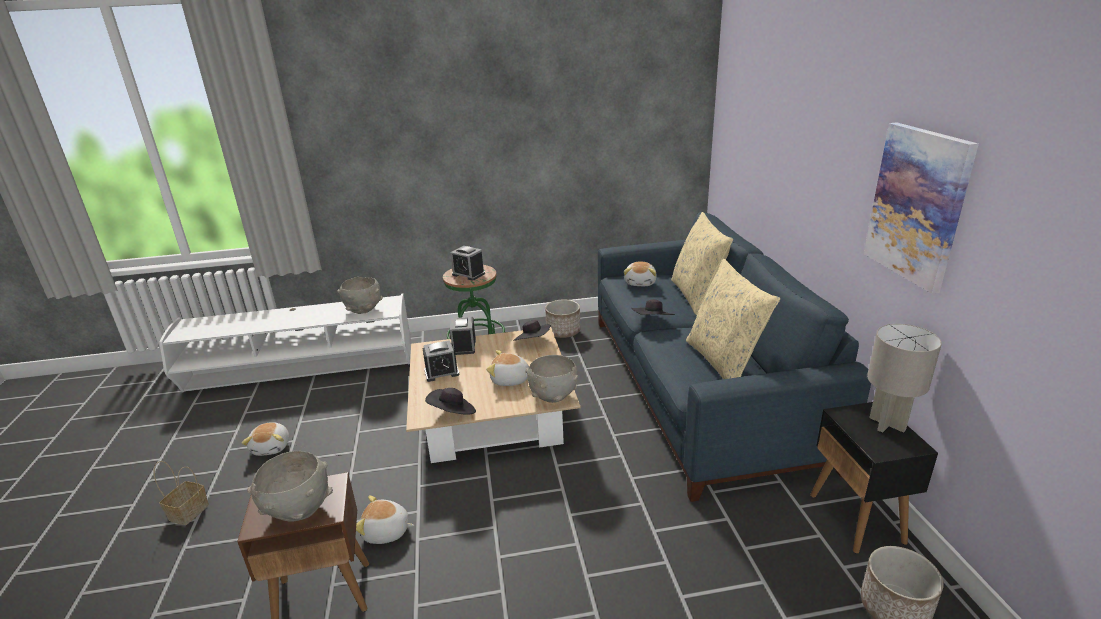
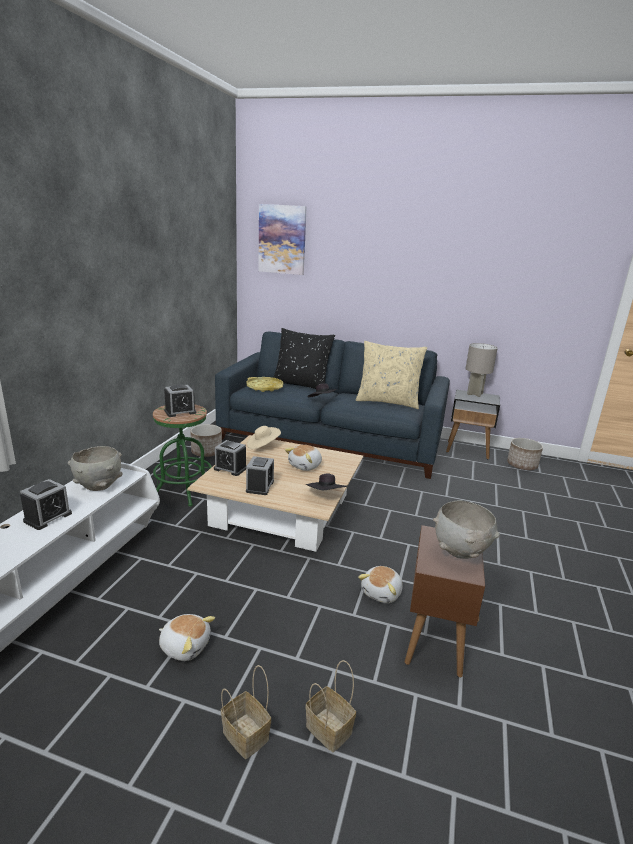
camera: 65 degrees left, 5 degrees down
black hat [513,320,551,341] -> beige hat [247,426,281,449]
grey bowl [525,355,578,403] -> none
plush toy [624,262,657,286] -> yellow tray [246,377,283,392]
beige pillow [671,212,733,315] -> black pillow [273,328,335,389]
picture [864,122,979,294] -> picture moved to [258,204,307,275]
none -> alarm clock [20,479,72,530]
none -> basket [306,660,356,752]

